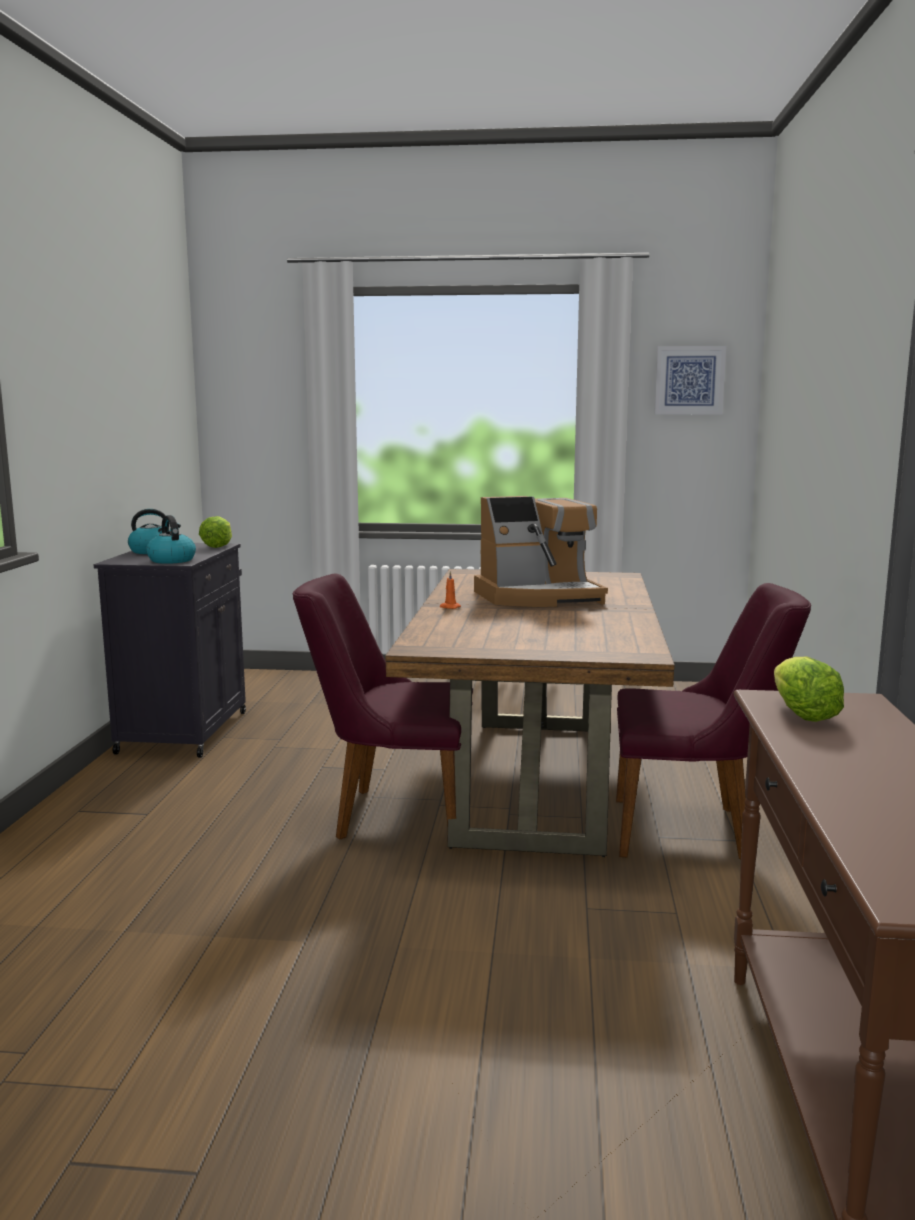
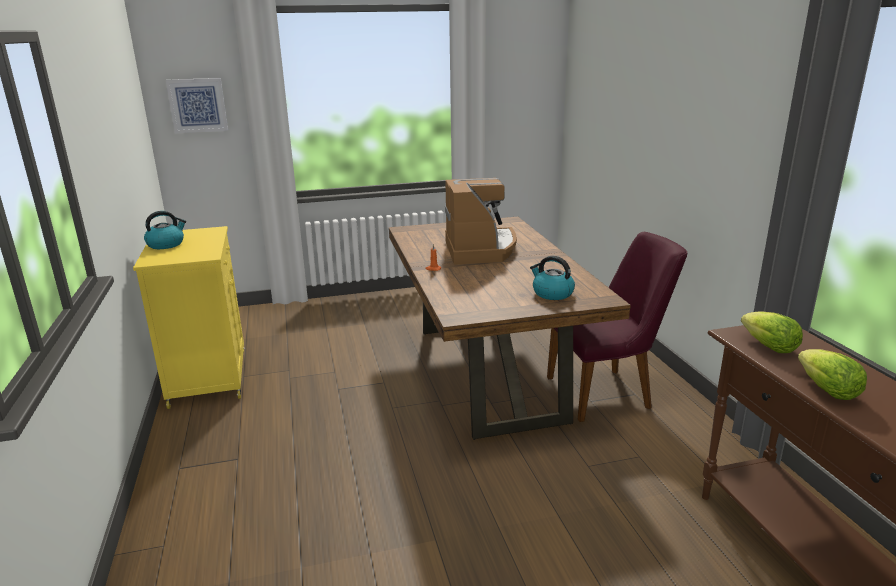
camera: 20 degrees left, 10 degrees up
black cabinet [94,543,246,758] -> yellow cabinet [133,226,245,409]
kettle [146,515,196,564] -> kettle moved to [530,256,575,300]
lettuce [199,516,232,548] -> lettuce moved to [798,349,867,400]
purple chair [293,574,473,839] -> none
coffee machine [474,496,608,607] -> coffee machine turned 60 degrees counterclockwise [445,178,517,265]
picture [654,346,726,415] -> picture moved to [166,78,228,133]

